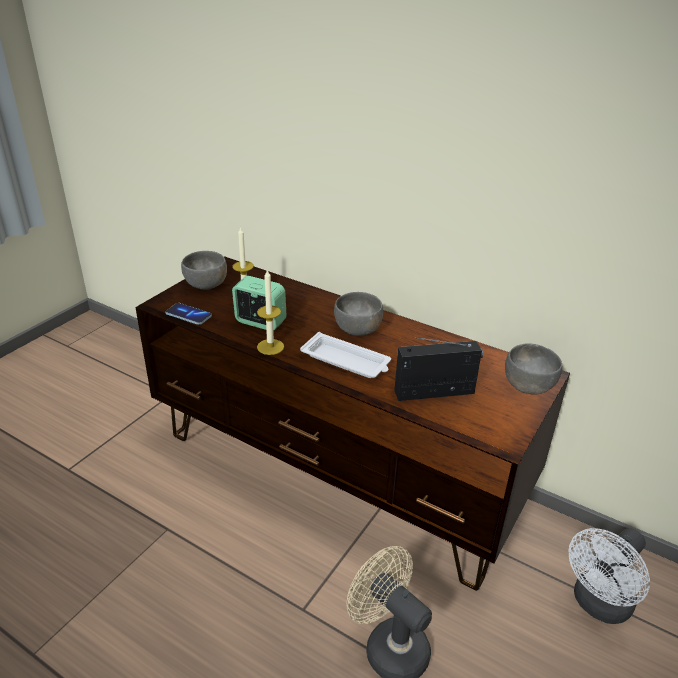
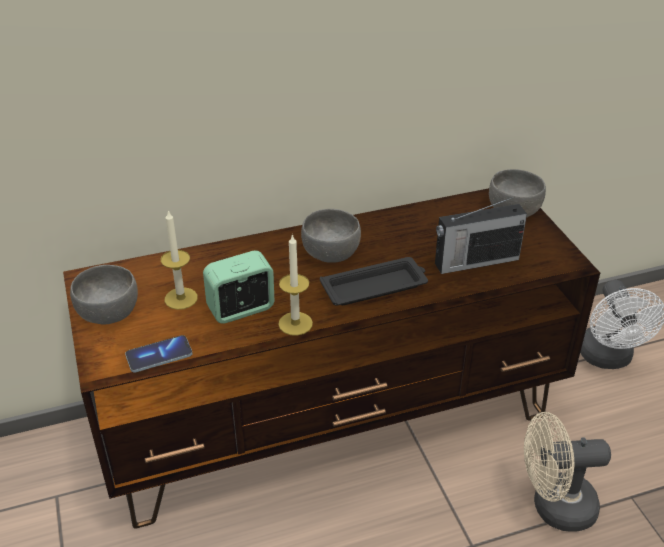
camera: 50 degrees left, 5 degrees up
white tray [300,332,391,378] -> black tray [320,257,428,305]
radio [394,337,483,401] -> radio turned 135 degrees counterclockwise [435,197,527,274]

